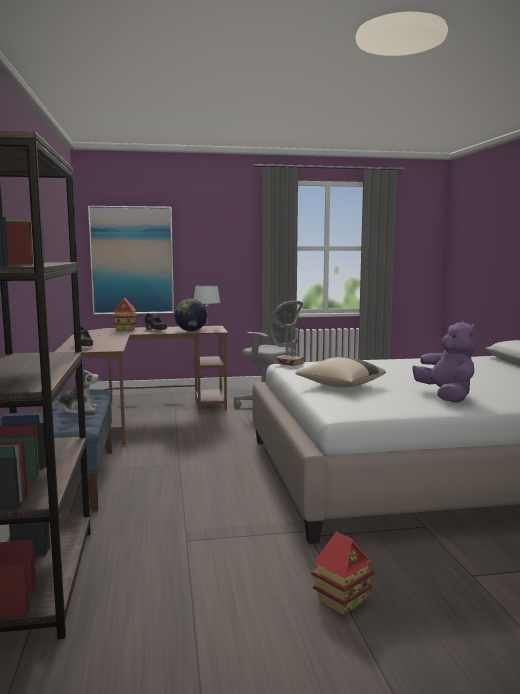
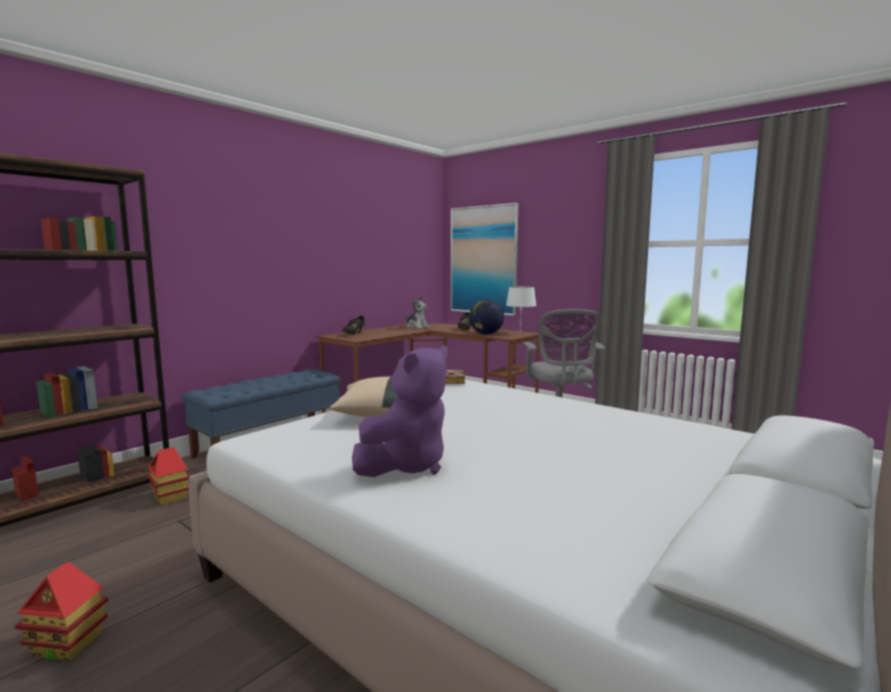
camera: 50 degrees right, 0 degrees up
plush toy [55,363,99,414] -> plush toy moved to [405,296,429,328]
toy house [112,298,138,331] -> toy house moved to [147,447,190,505]

